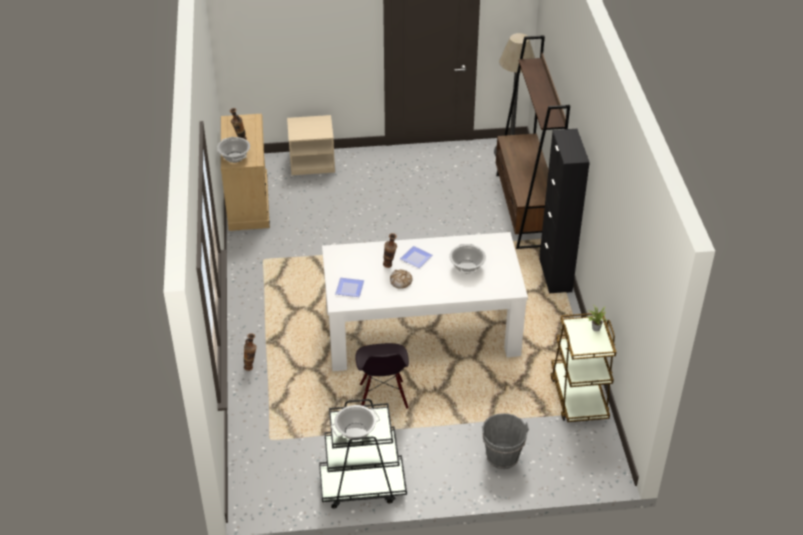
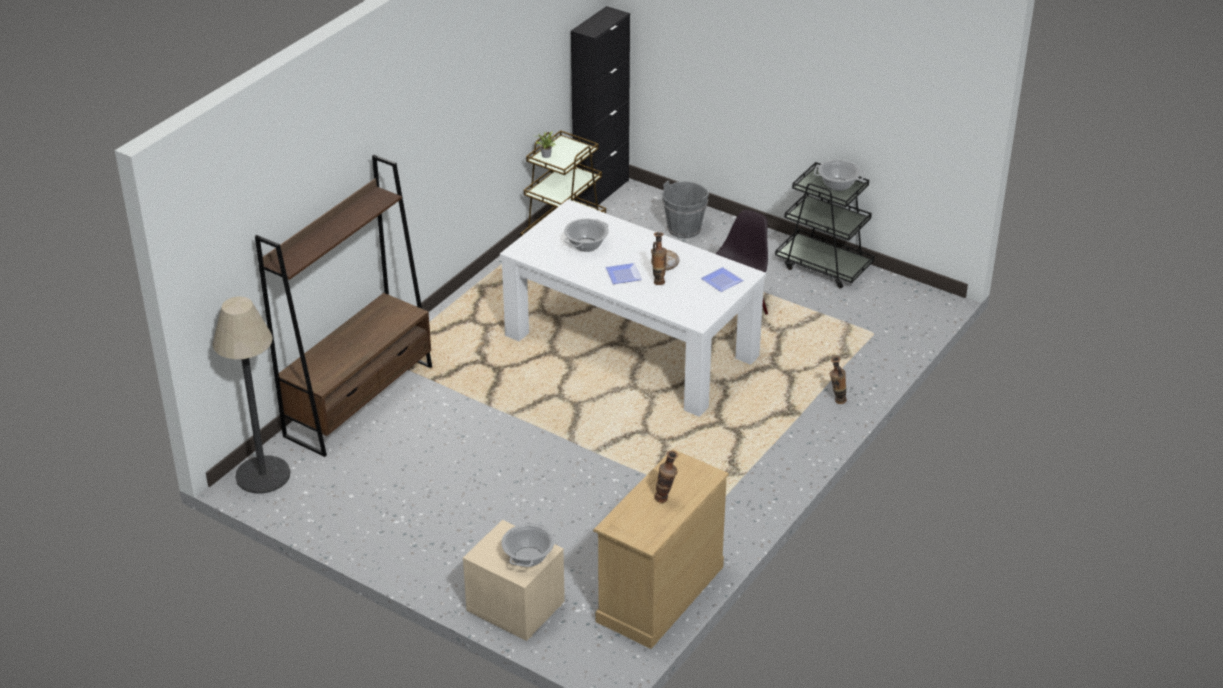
camera: 140 degrees left, 5 degrees down
cooking pot [217,137,250,163] -> cooking pot moved to [501,522,554,567]
black cabinet [539,129,590,293] -> black cabinet moved to [571,6,630,208]

